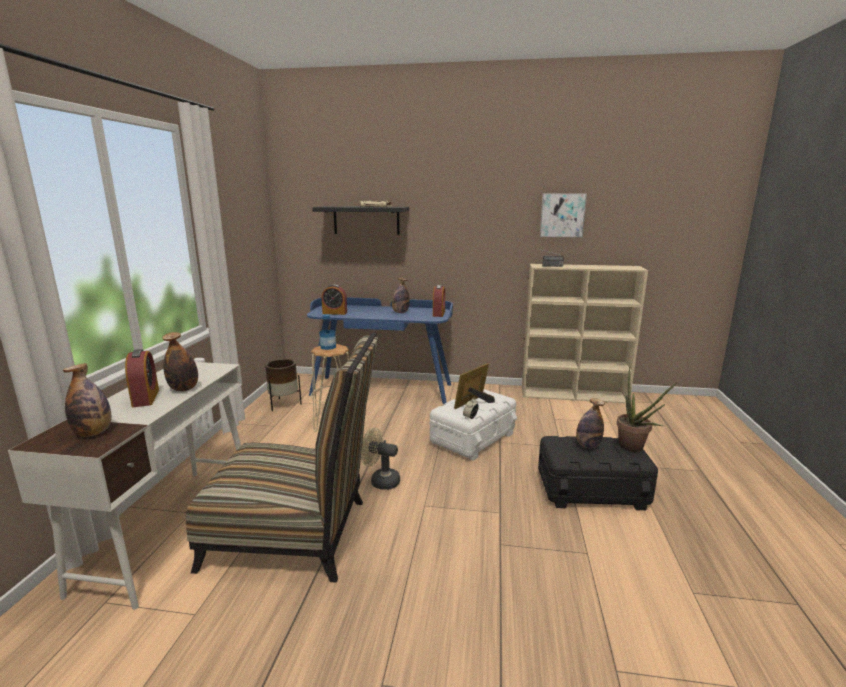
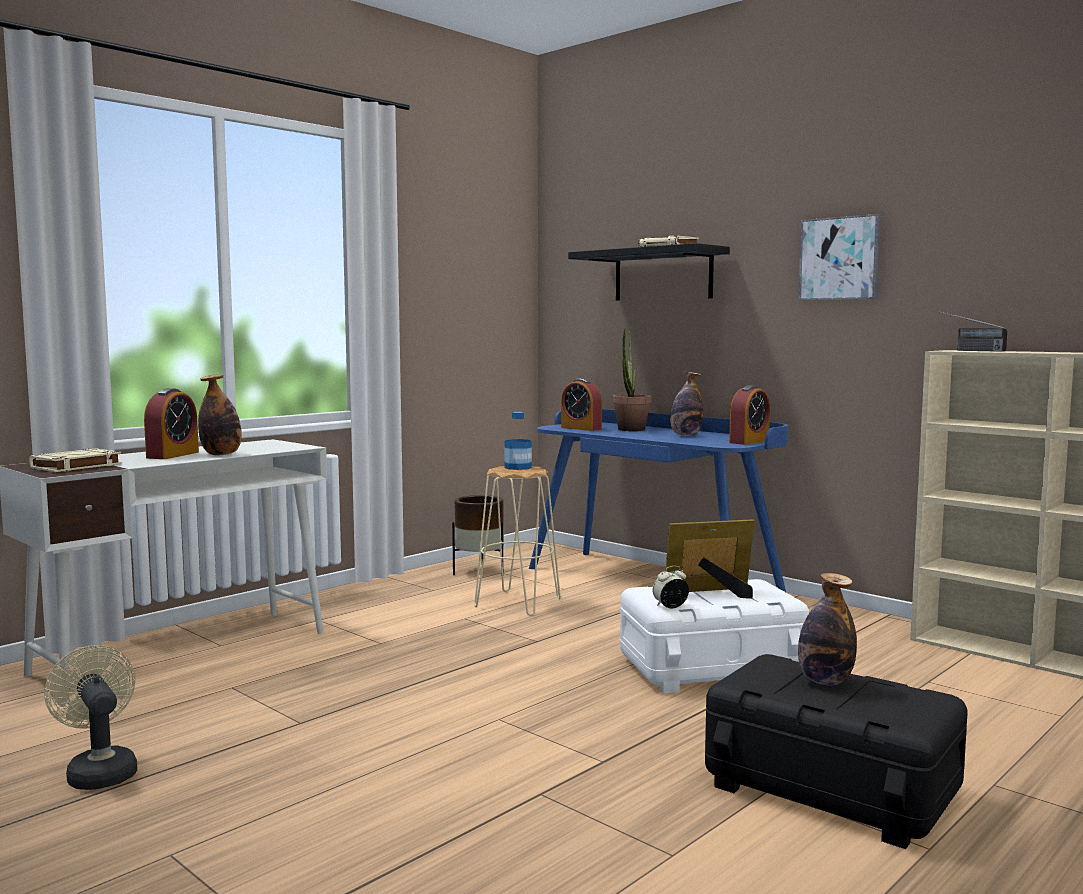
camera: 35 degrees right, 10 degrees down
bottle [63,363,112,437] -> beige book [29,448,122,472]
chair [186,332,378,583] -> none
beige fan [361,428,400,490] -> beige fan moved to [44,645,137,790]
picture [540,194,587,238] -> picture moved to [798,214,881,300]
potted plant [617,367,677,452] -> potted plant moved to [612,328,652,431]

